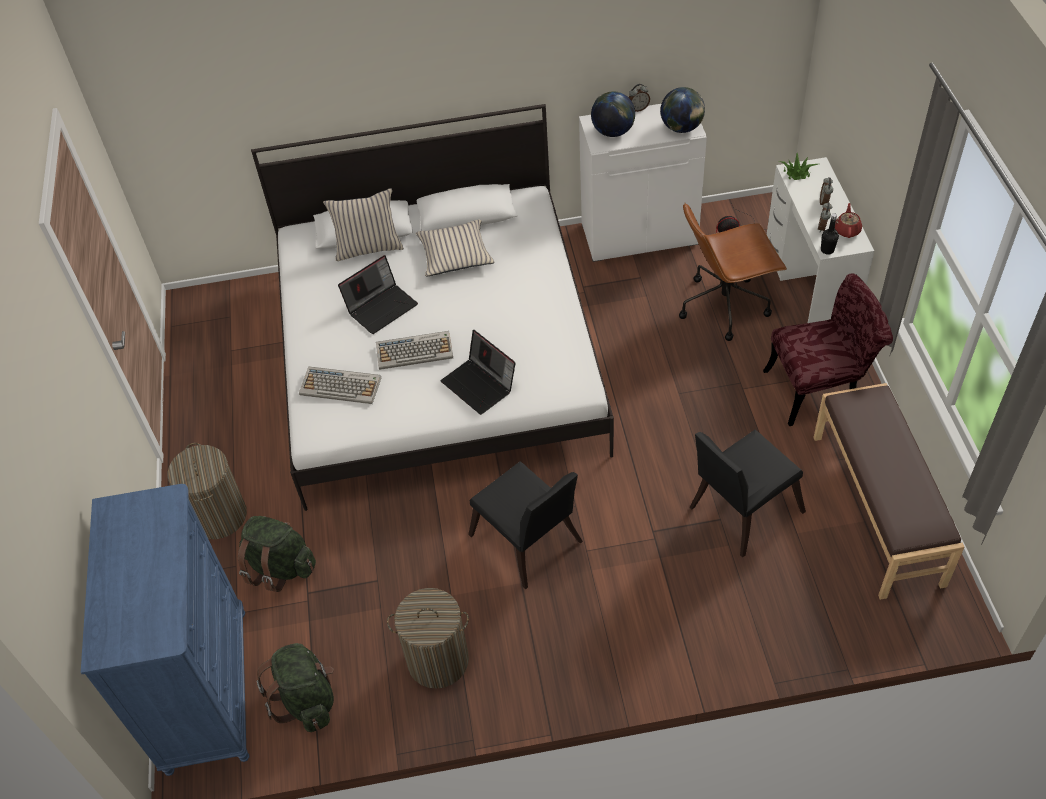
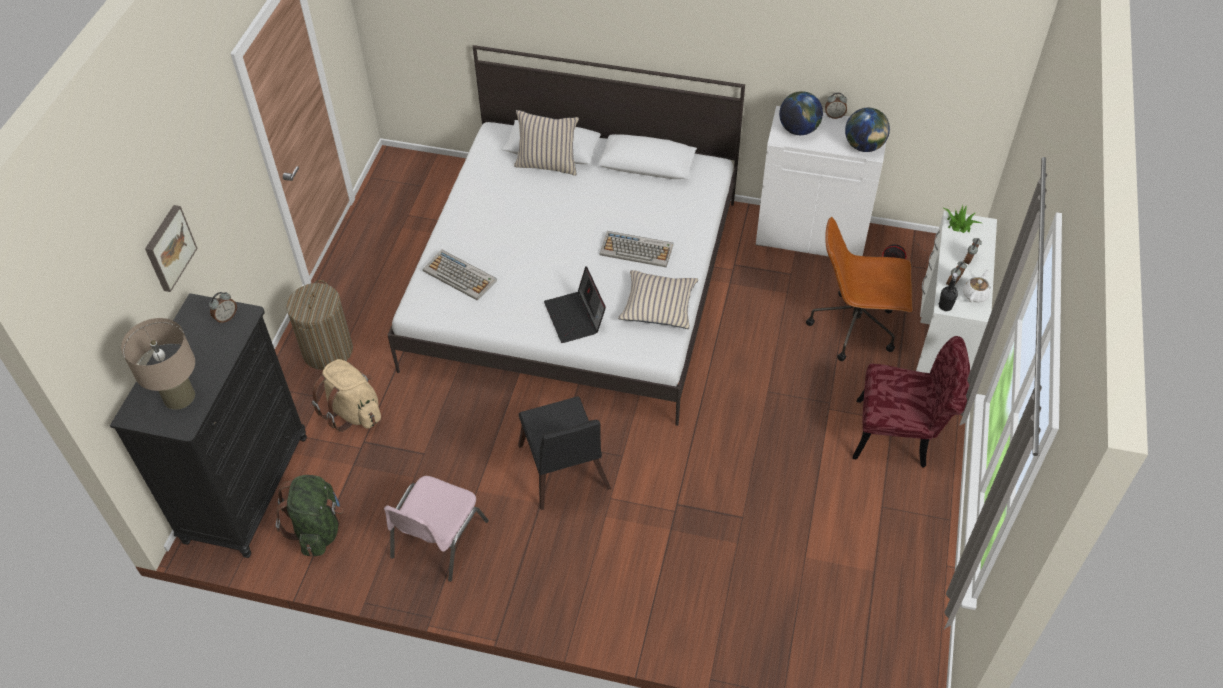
camera: 20 degrees right, 0 degrees up
blue dresser [81,484,249,776] -> black dresser [110,293,307,558]
green backpack [238,516,316,592] -> beige backpack [312,359,381,432]
laptop [338,255,418,334] -> none
keyboard [376,331,453,370] -> keyboard moved to [600,231,673,268]
laundry basket [387,588,469,689] -> pink chair [384,476,489,582]
beige pillow [416,220,495,276] -> beige pillow moved to [618,270,698,329]
black chair [690,429,806,557] -> none
brown bench [813,383,964,600] -> none
red teapot [835,203,862,238] -> white teapot [963,269,991,302]
none -> beige table lamp [121,318,195,410]
none -> picture [145,205,198,292]
none -> alarm clock [209,292,237,323]

